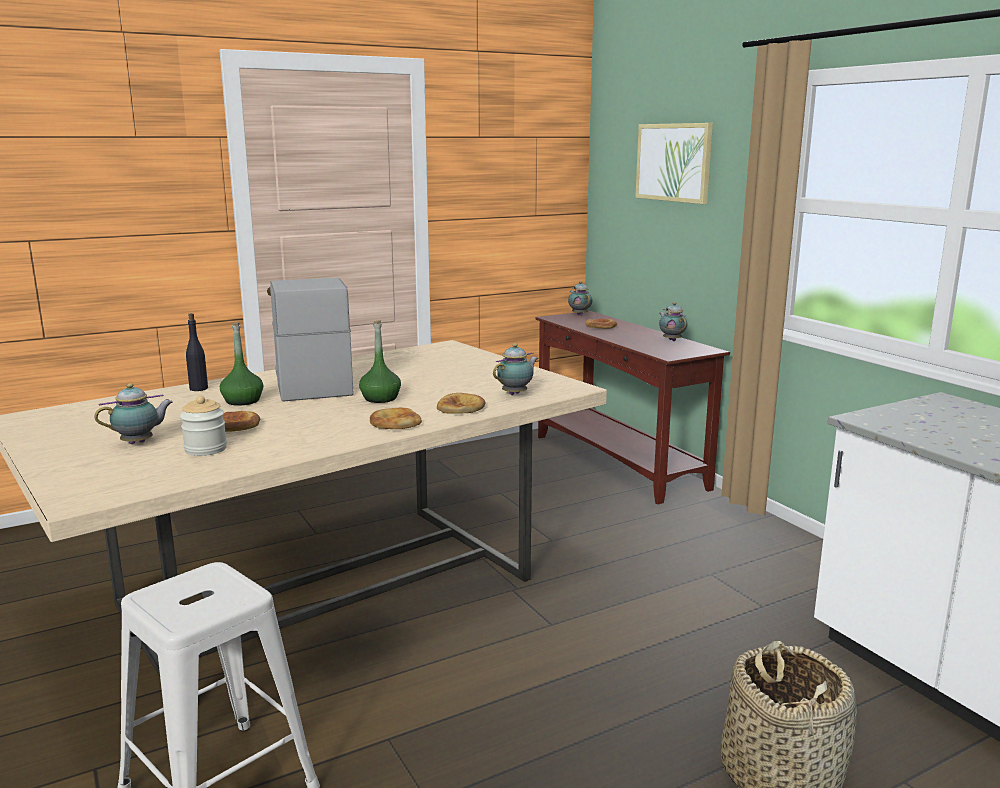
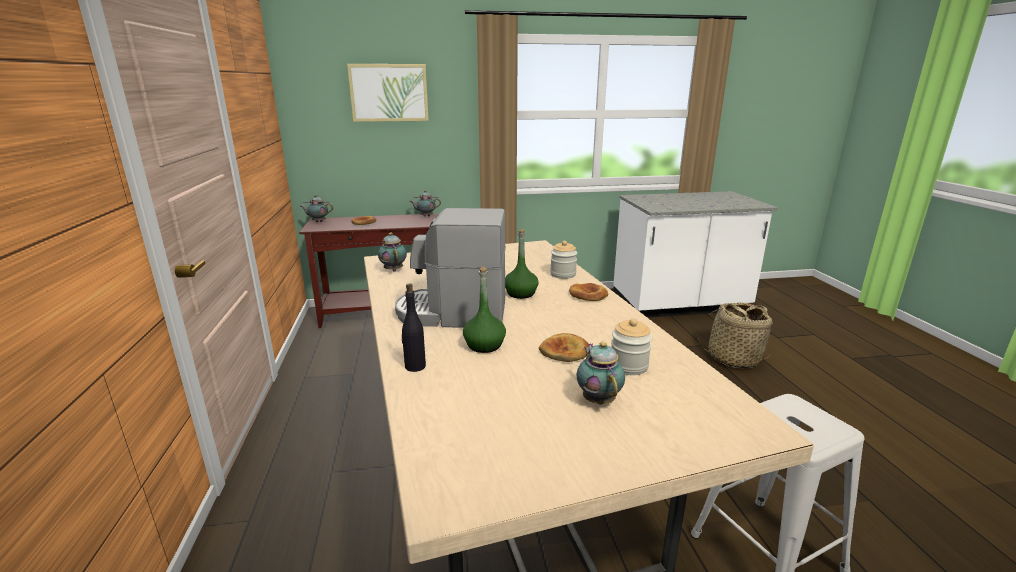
camera: 70 degrees left, 5 degrees up
bread [437,393,485,414] -> jar [550,241,577,279]
teapot [493,343,538,395] -> teapot moved to [378,232,407,272]

